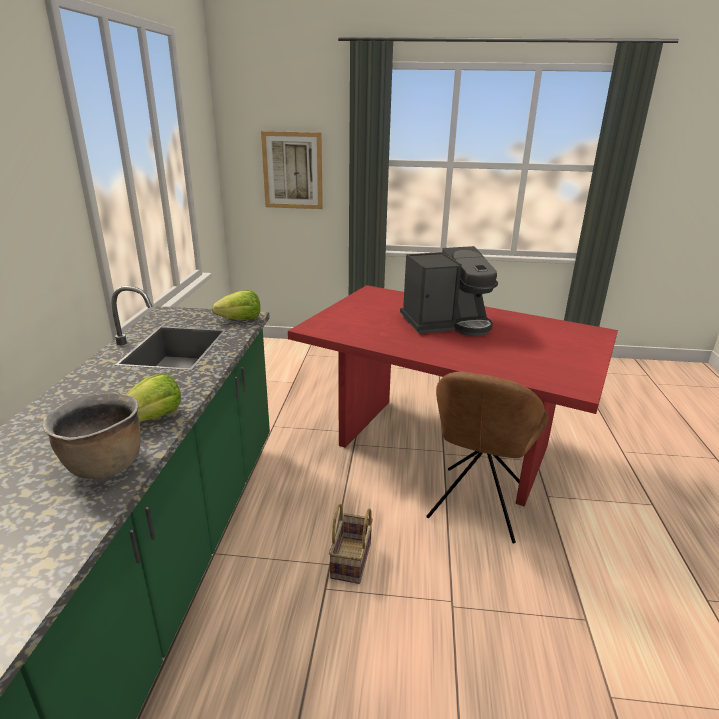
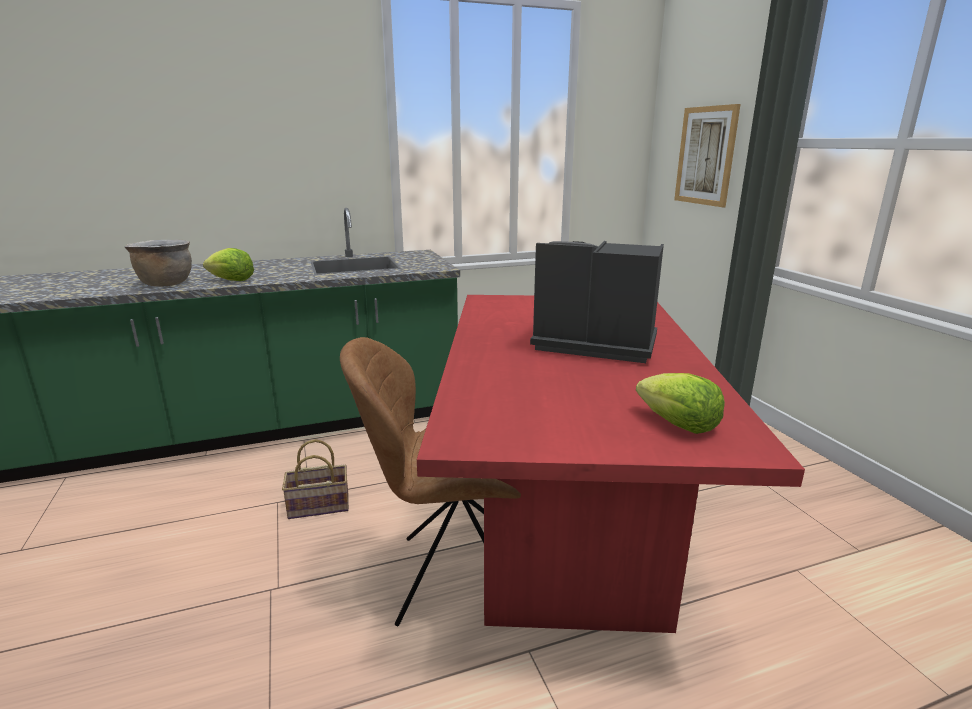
camera: 65 degrees right, 5 degrees down
lettuce [212,290,260,320] -> lettuce moved to [636,373,725,434]
coffee machine [400,246,498,336] -> coffee machine turned 150 degrees clockwise [530,241,664,363]

